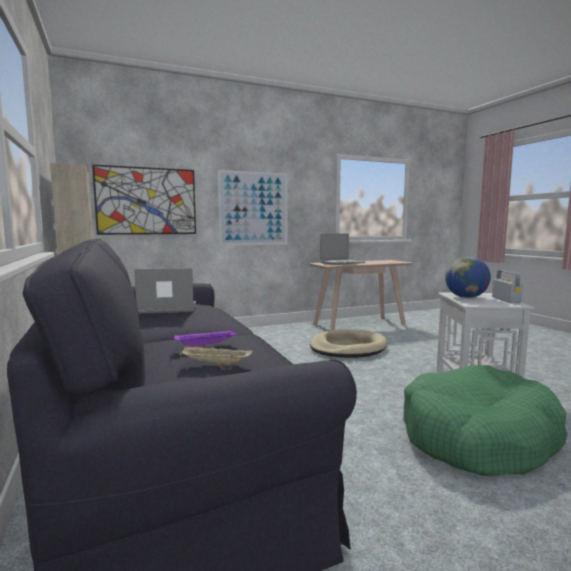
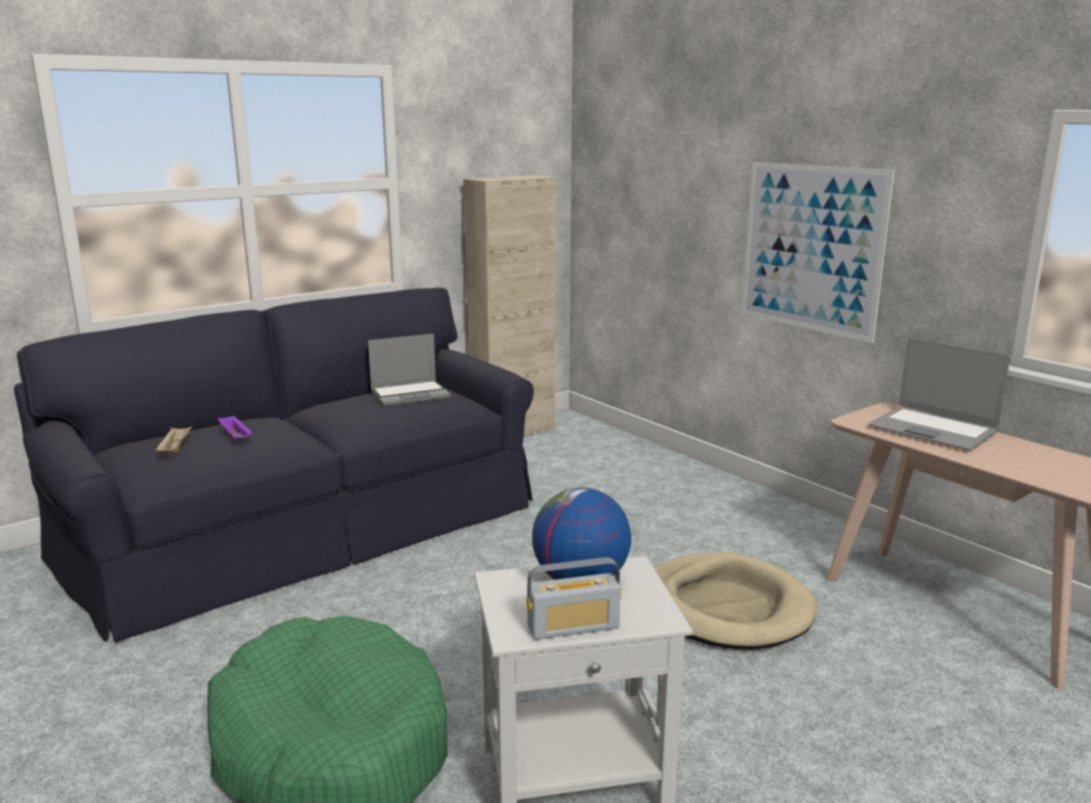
camera: 75 degrees right, 10 degrees up
picture [92,164,196,235] -> none
laptop [134,268,196,314] -> laptop turned 90 degrees clockwise [368,334,450,407]

